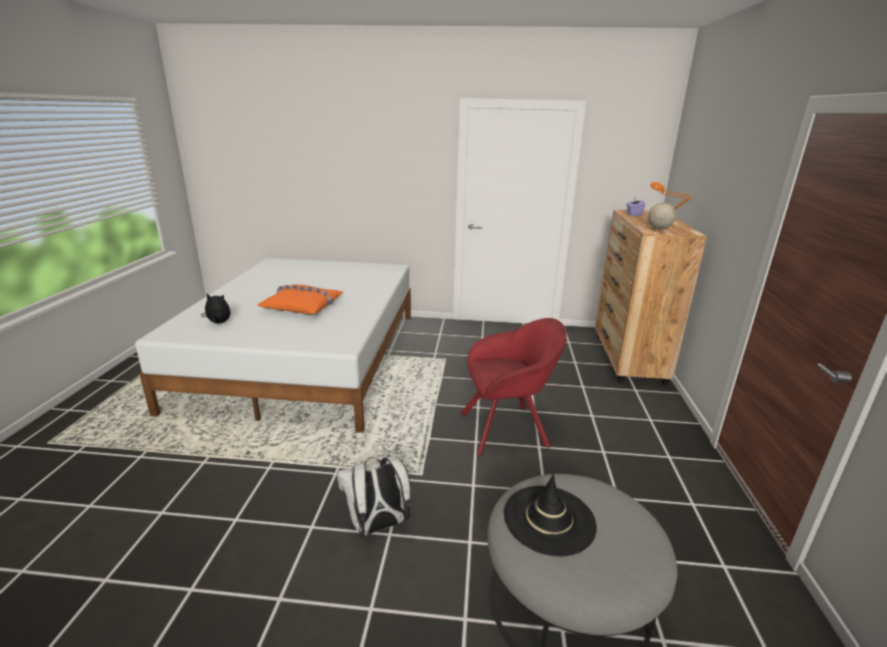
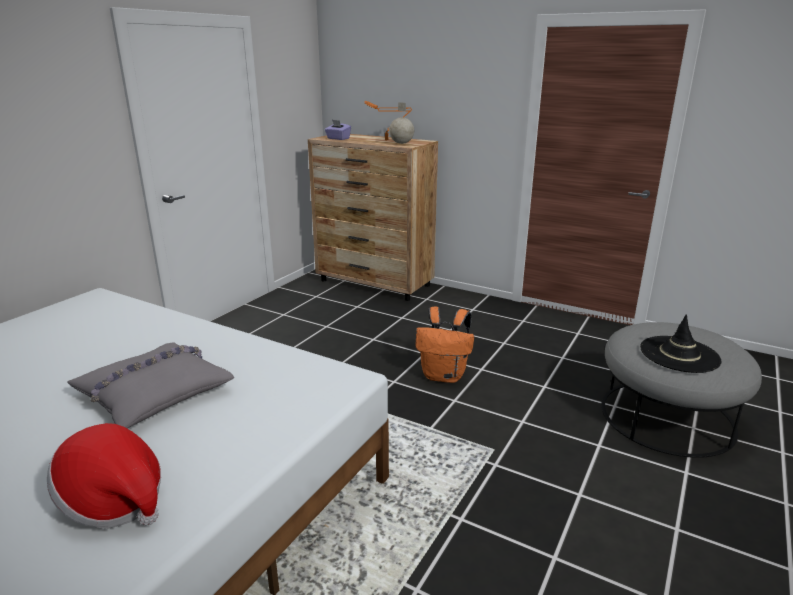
camera: 65 degrees left, 0 degrees up
plush toy [201,294,231,323] -> hat [47,423,161,529]
orange pillow [257,285,343,314] -> grey pillow [67,342,235,429]
white backpack [336,455,411,537] -> none
red armchair [460,318,567,456] -> orange backpack [416,306,474,383]

